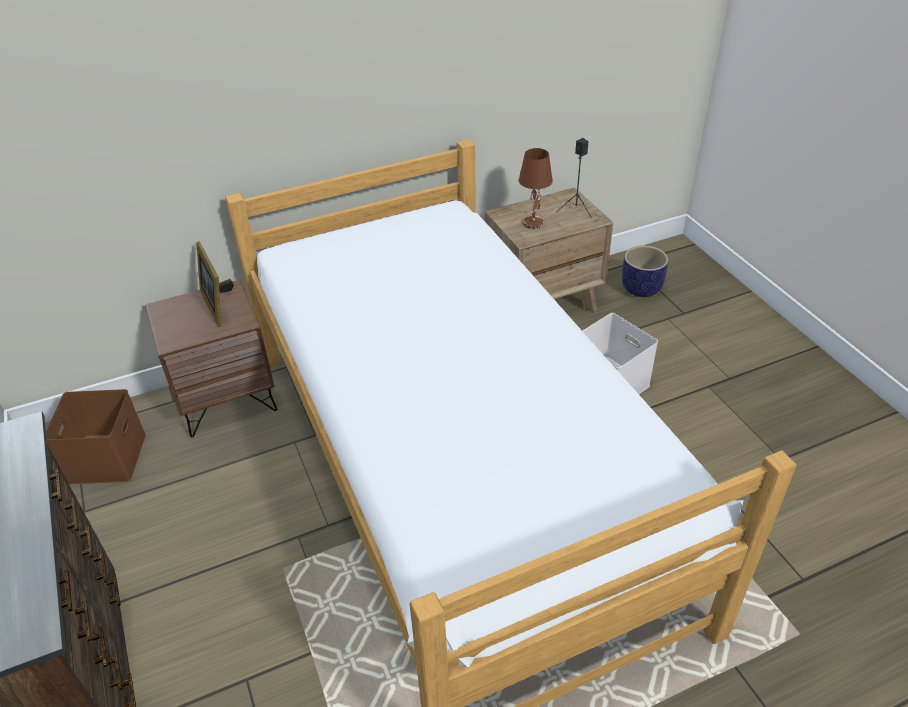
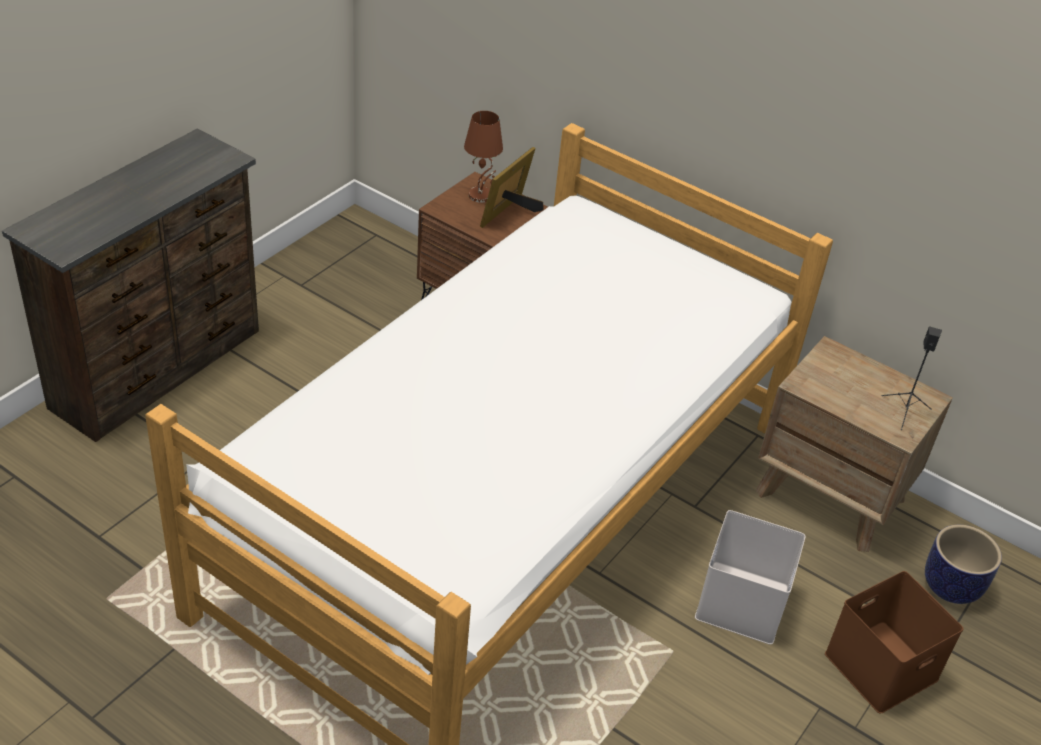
camera: 55 degrees right, 0 degrees up
brown storage box [46,389,146,484] -> brown storage box moved to [825,571,964,714]
brown table lamp [519,148,553,229] -> brown table lamp moved to [464,111,503,203]

